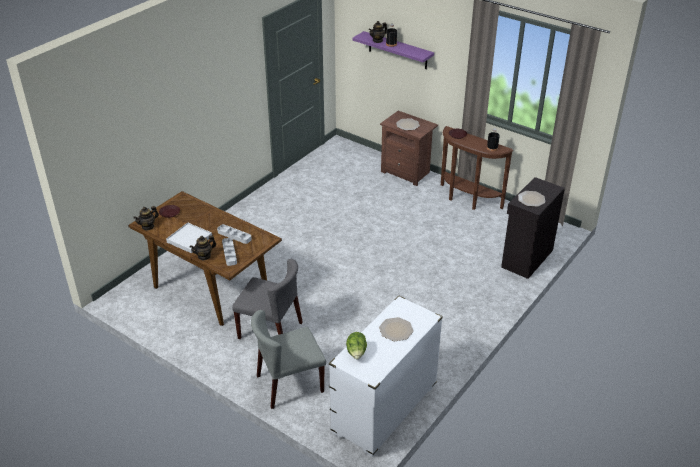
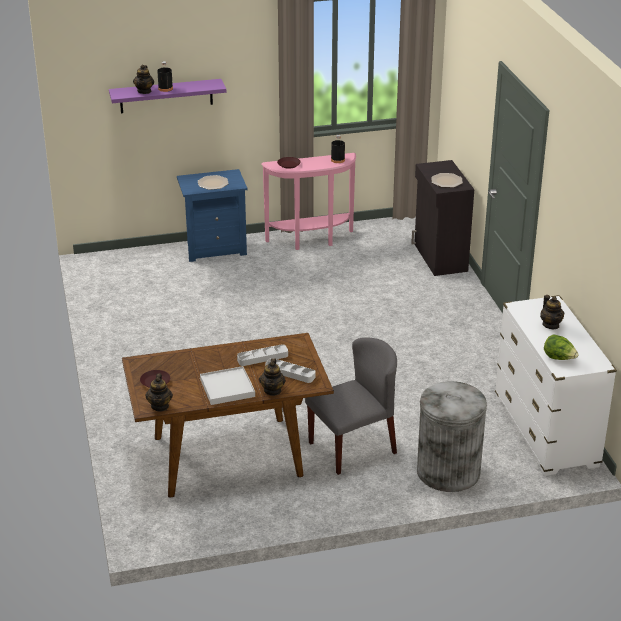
camera: 50 degrees left, 5 degrees down
grey chair [251,310,326,409] -> grey trash can [417,381,487,492]
plate [379,317,414,341] -> teapot [540,295,564,329]
brown nightstand [380,111,438,186] -> blue nightstand [177,169,248,262]
brown console table [441,126,514,210] -> pink console table [261,153,356,250]

